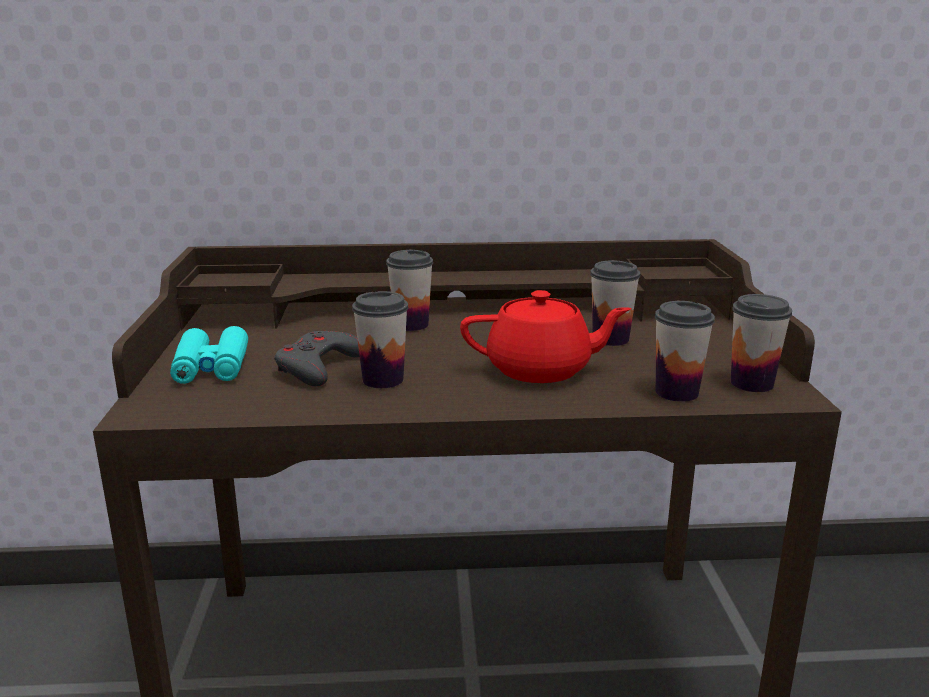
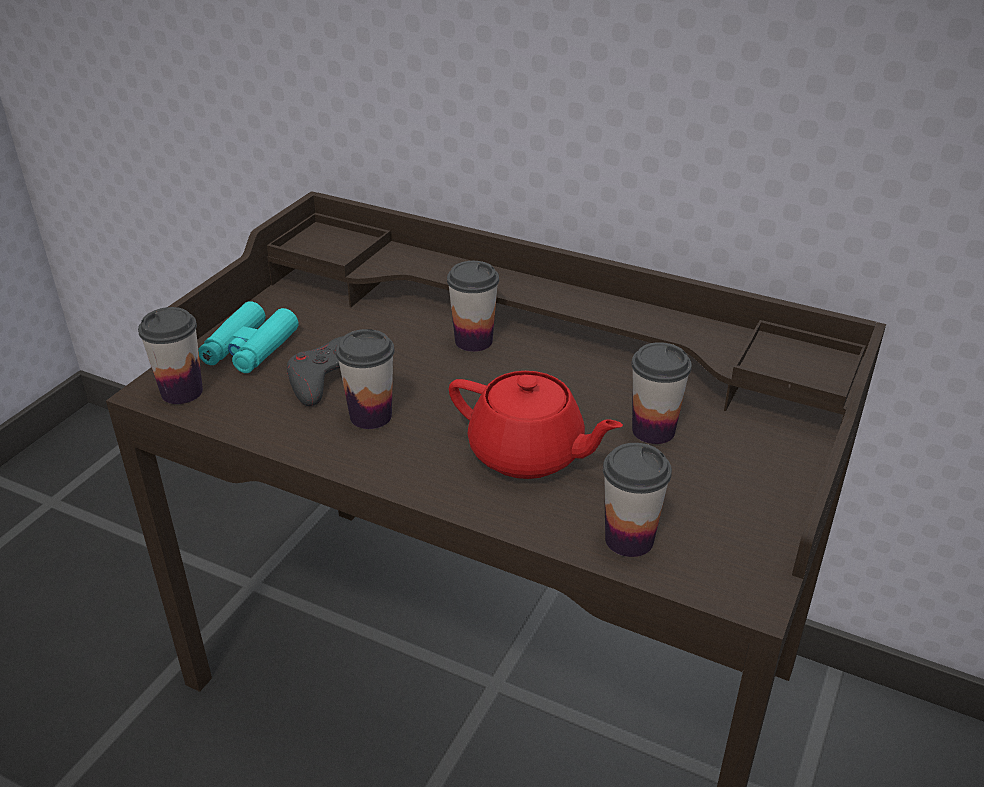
camera: 30 degrees right, 15 degrees up
cup [731,294,792,392] -> cup moved to [138,307,203,404]

